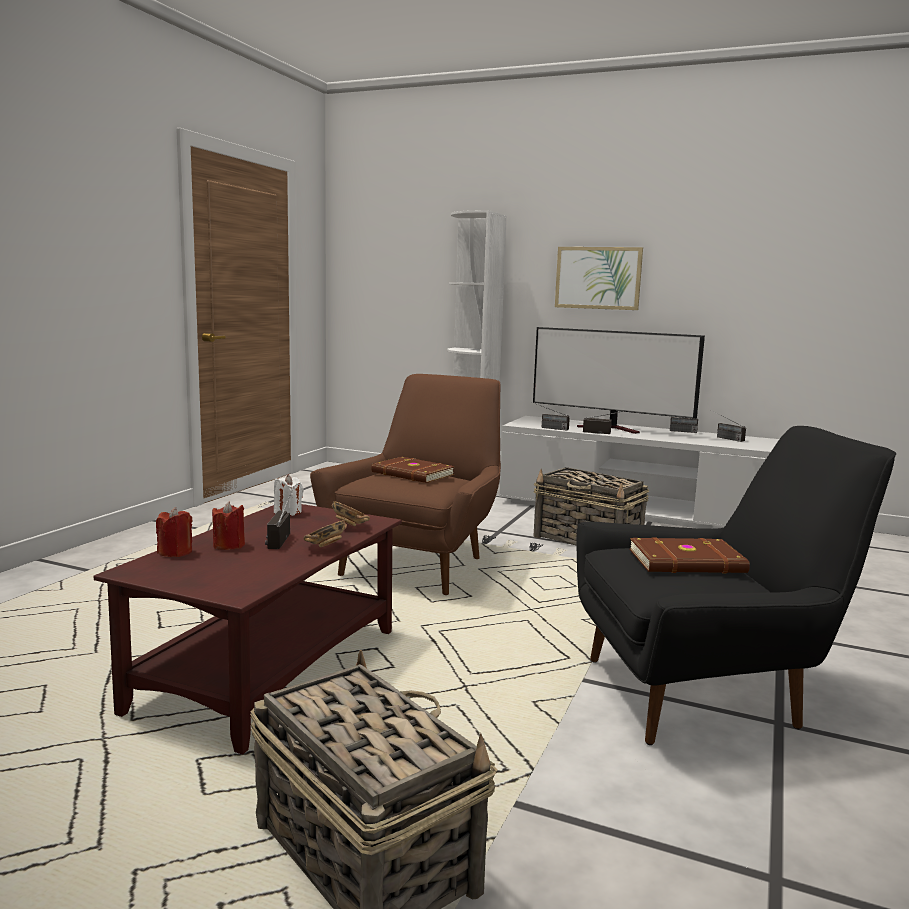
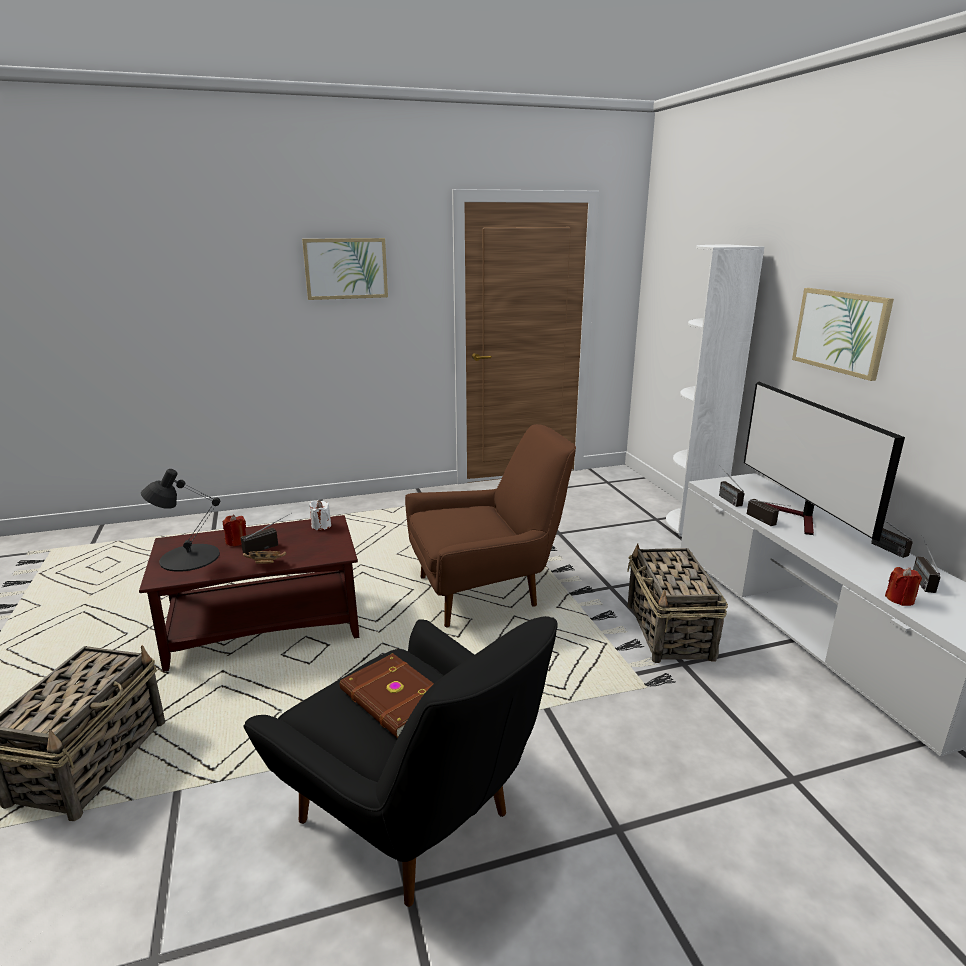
camera: 50 degrees right, 10 degrees up
red candle [156,507,192,557] -> red candle moved to [885,567,922,606]
bowl [332,501,370,526] -> none
brown book [371,457,455,483] -> none
none -> black table lamp [141,469,220,572]
none -> picture [302,238,388,300]

